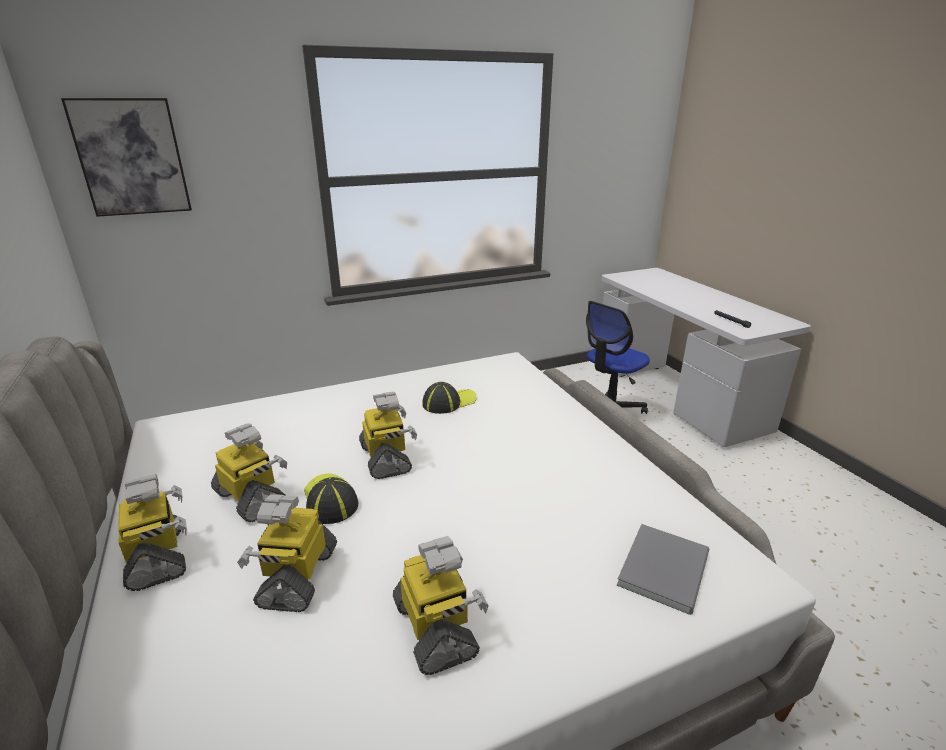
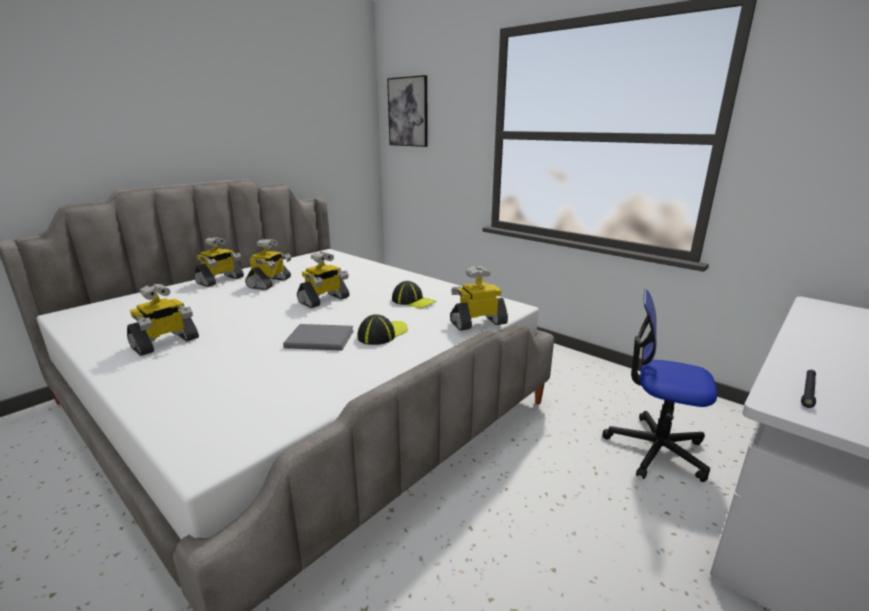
camera: 65 degrees right, 5 degrees down
toy robot [238,494,337,612] -> toy robot moved to [450,266,508,331]
cap [304,473,358,524] -> cap moved to [357,314,408,345]
grey book [617,524,709,615] -> grey book moved to [283,324,353,351]

